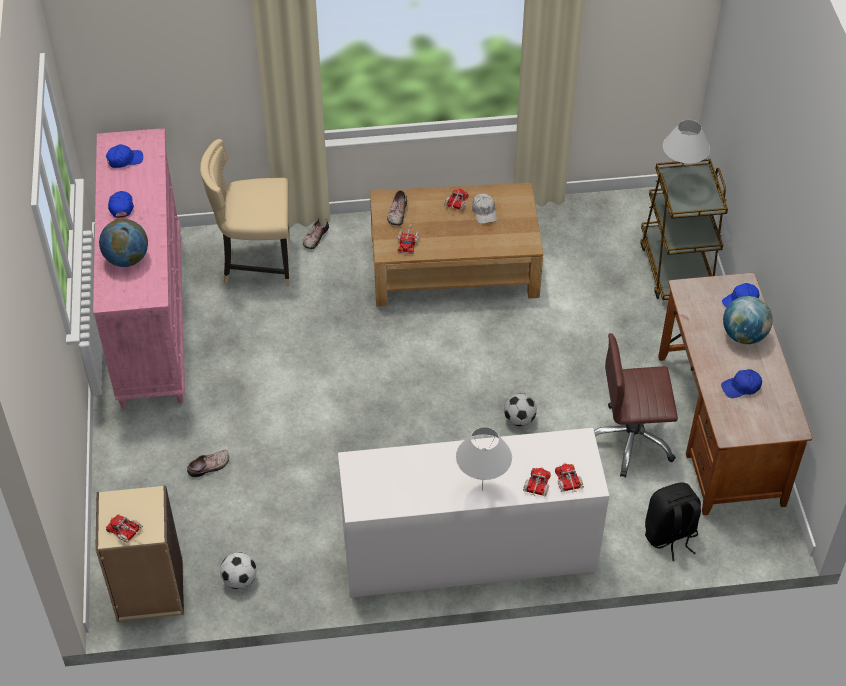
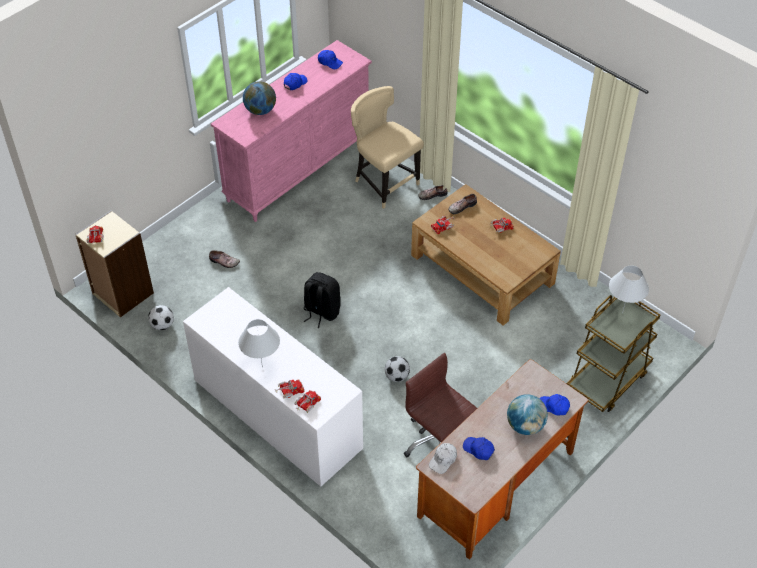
camera: 50 degrees right, 0 degrees up
white cap [472,194,497,224] -> white cap moved to [429,443,457,474]
black backpack [645,483,701,561] -> black backpack moved to [304,272,341,328]

